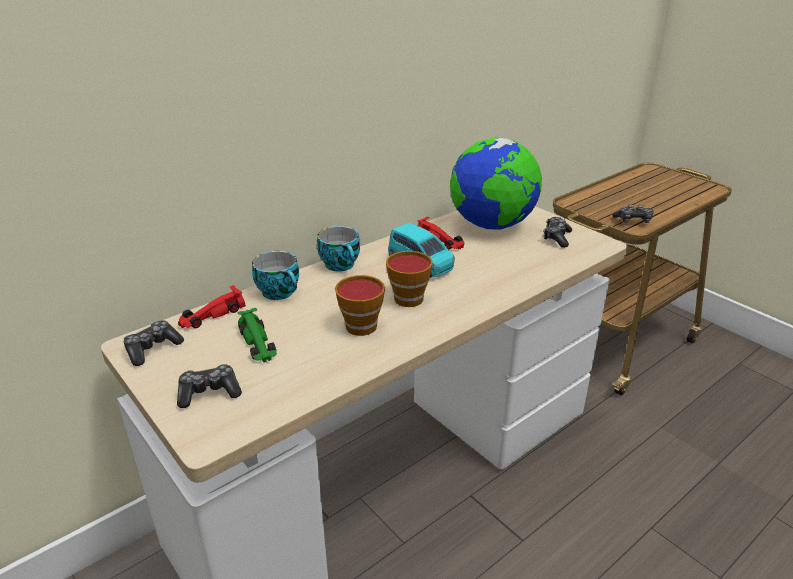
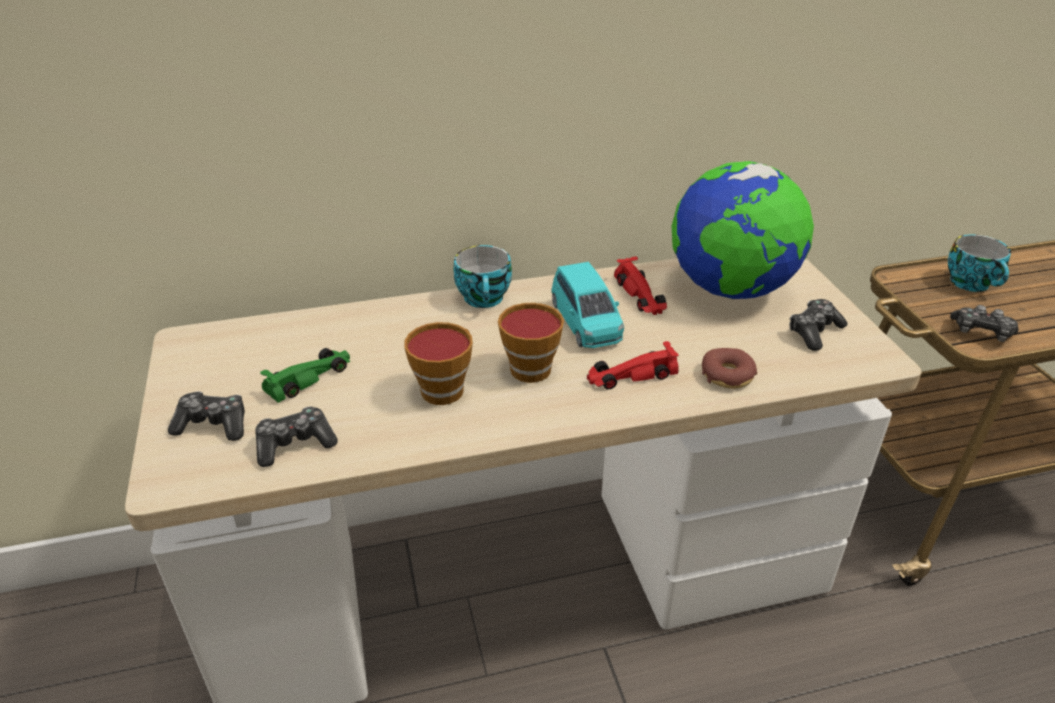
camera: 25 degrees right, 5 degrees up
game controller [124,320,184,366] -> game controller moved to [255,406,338,467]
red toy car [178,285,246,328] -> red toy car moved to [587,341,679,390]
green toy car [237,308,277,362] -> green toy car turned 135 degrees counterclockwise [260,348,350,403]
cup [252,251,299,300] -> cup moved to [948,234,1011,292]
none -> donut [702,348,757,389]

